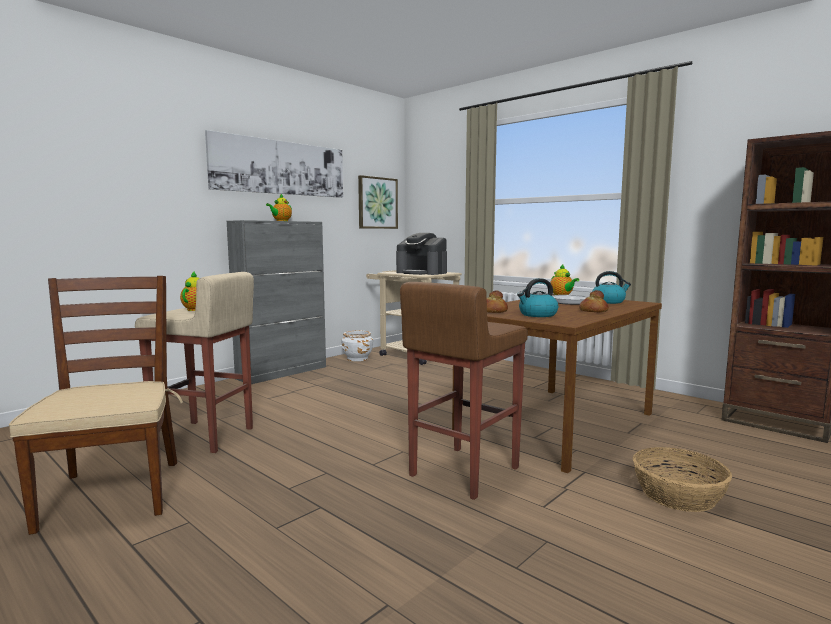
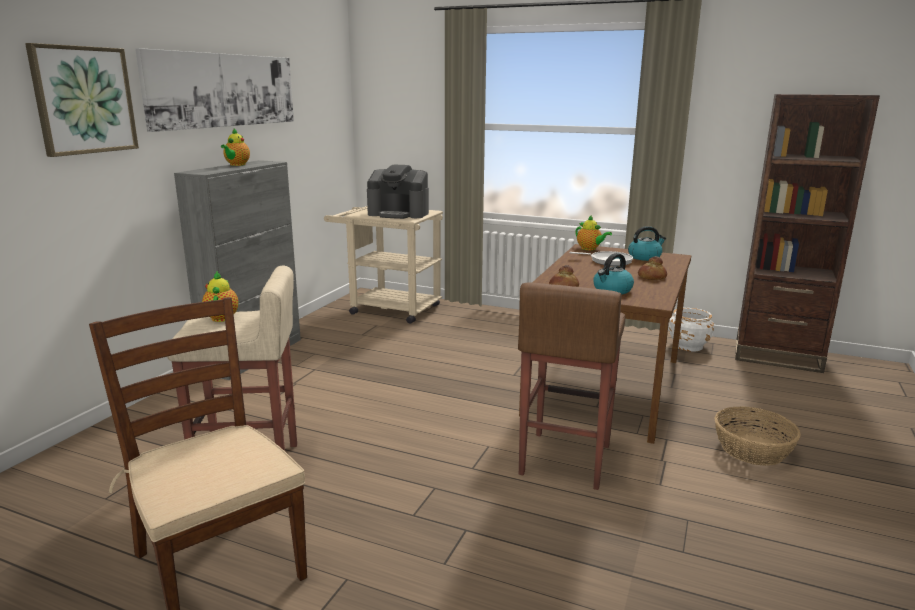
camera: 20 degrees left, 10 degrees up
white planter [341,331,373,361] -> white planter moved to [669,308,714,351]
picture [358,175,398,229] -> picture moved to [25,43,139,157]

